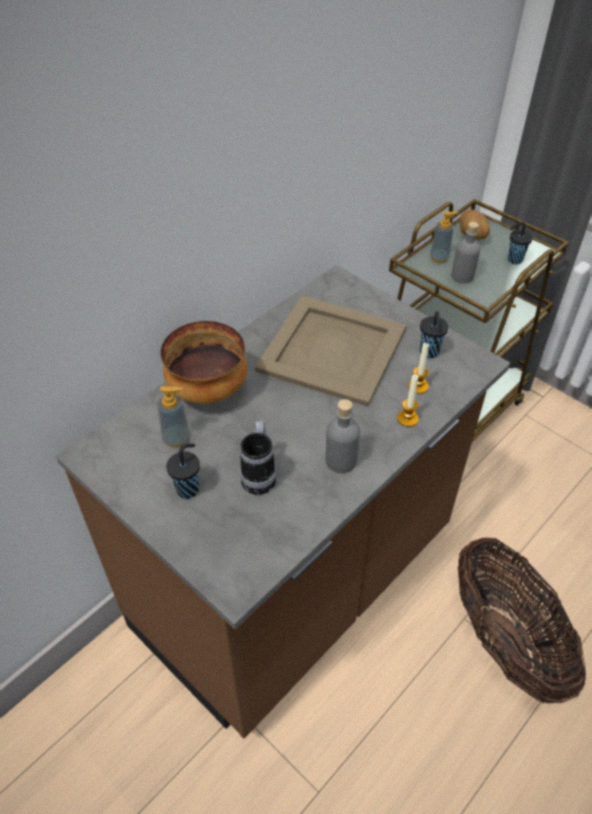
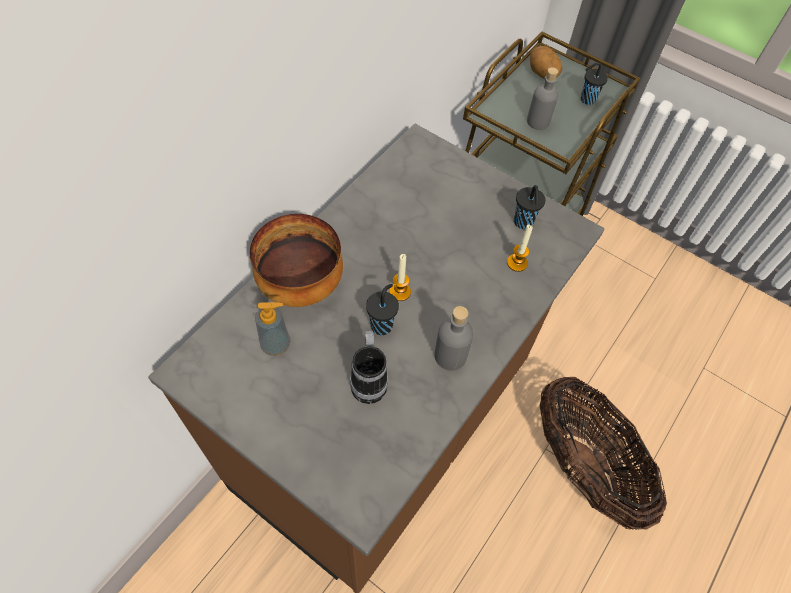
camera: 10 degrees left, 10 degrees up
black cup [166,444,200,499] -> black cup moved to [366,284,399,335]
beige tray [255,296,406,407] -> none
candle [397,375,419,427] -> candle moved to [389,254,411,301]
soap dispenser [430,212,459,263] -> none

